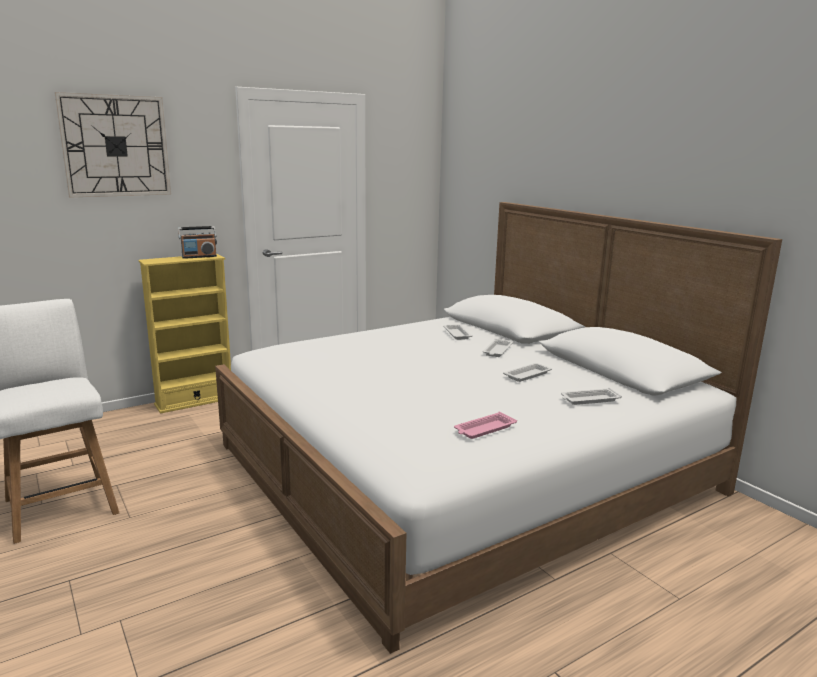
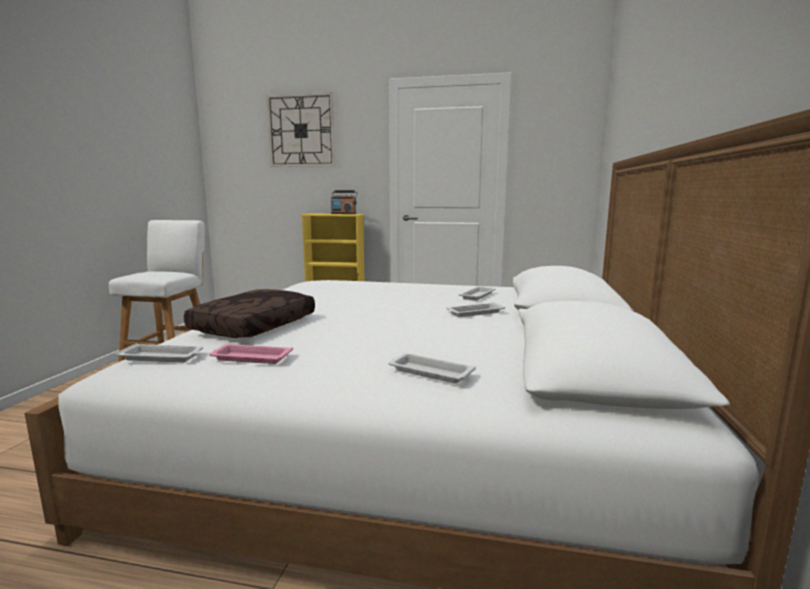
camera: 45 degrees right, 5 degrees down
white tray [503,363,552,382] -> white tray moved to [115,343,203,362]
none -> brown pillow [184,289,315,338]

